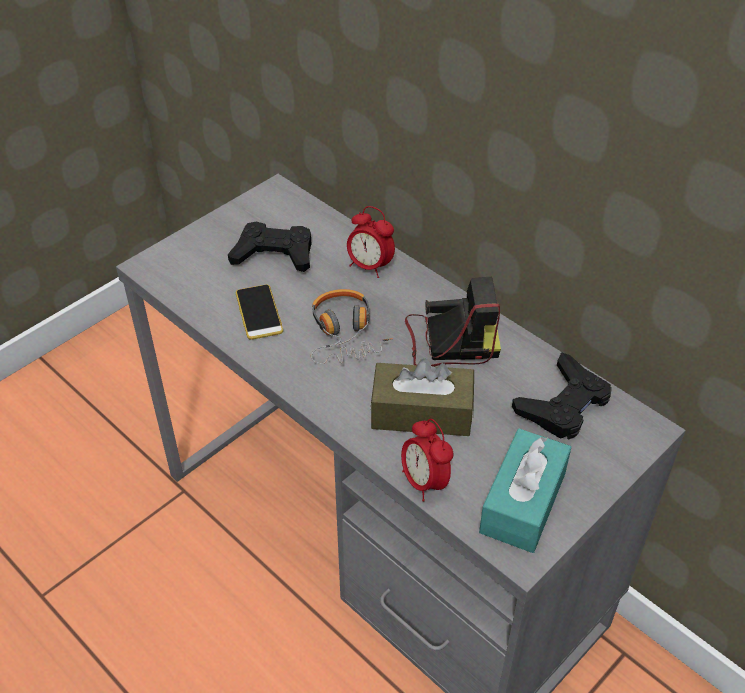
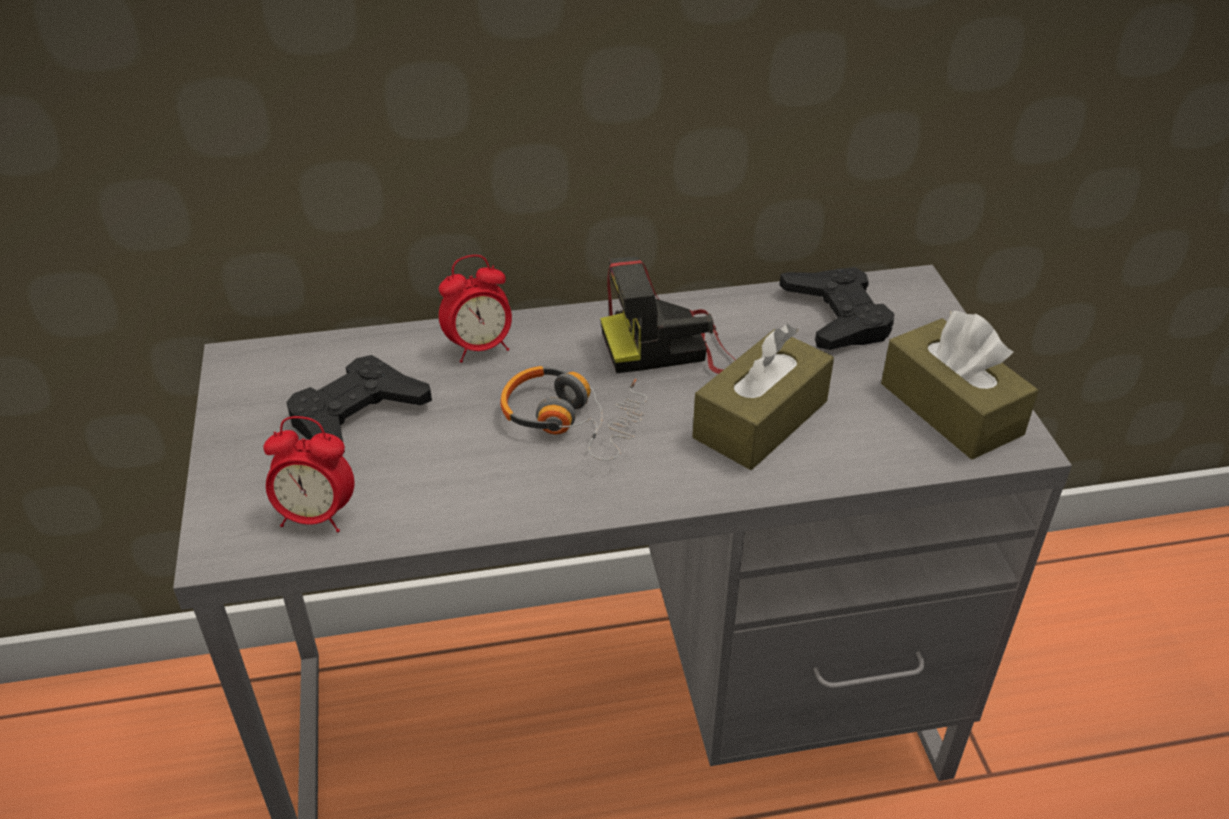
camera: 55 degrees left, 5 degrees down
phone [236,284,283,340] -> none
alarm clock [401,419,453,502] -> alarm clock moved to [263,416,354,532]
camera [405,277,501,367] -> camera turned 135 degrees counterclockwise [600,257,736,374]
turquoise tissue box [479,429,572,553] -> brown tissue box [881,310,1038,460]

